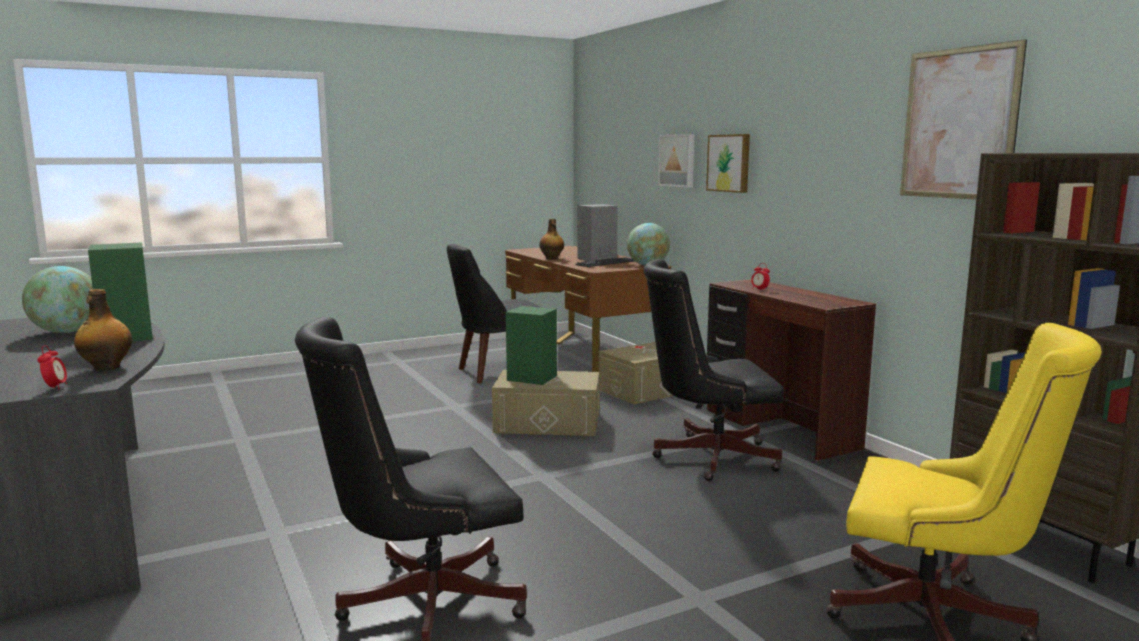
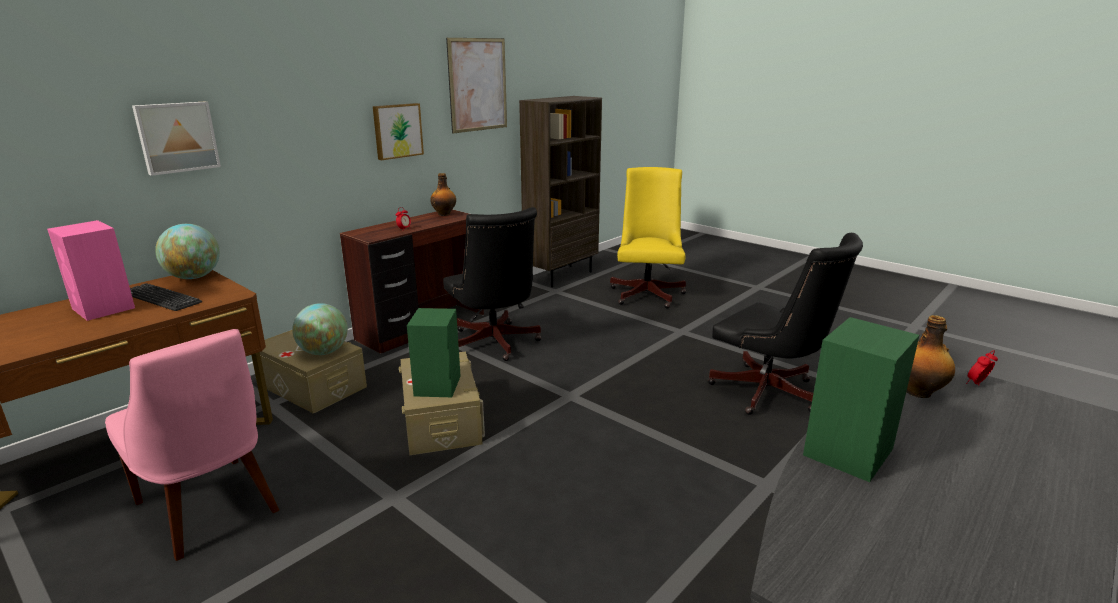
camera: 110 degrees left, 10 degrees up
globe [22,266,93,333] -> globe moved to [292,303,348,355]
black chair [447,244,543,383] -> pink chair [105,329,279,561]
bottle [539,219,564,259] -> bottle moved to [430,173,456,216]
grey speaker [577,204,618,261] -> pink speaker [47,220,135,321]
picture [706,134,750,193] -> picture moved to [373,103,424,160]

